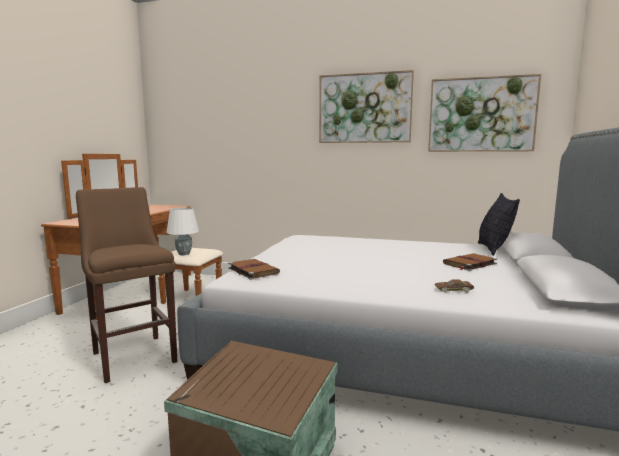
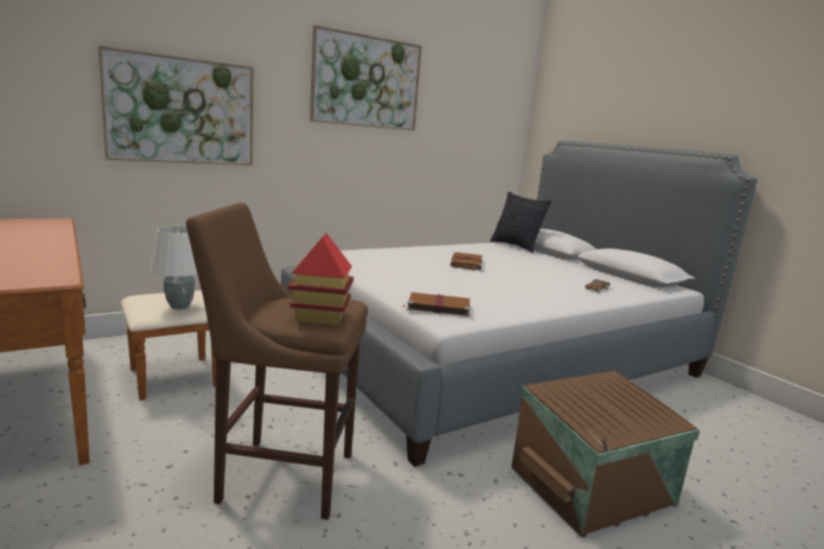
camera: 50 degrees left, 5 degrees up
picture [428,74,541,152] -> picture moved to [98,46,253,166]
brown book [443,253,497,271] -> brown book moved to [450,252,483,271]
none -> toy house [288,233,354,325]

